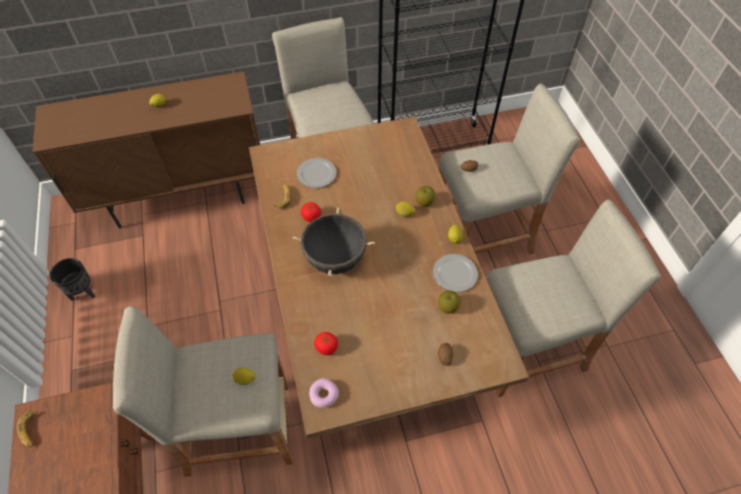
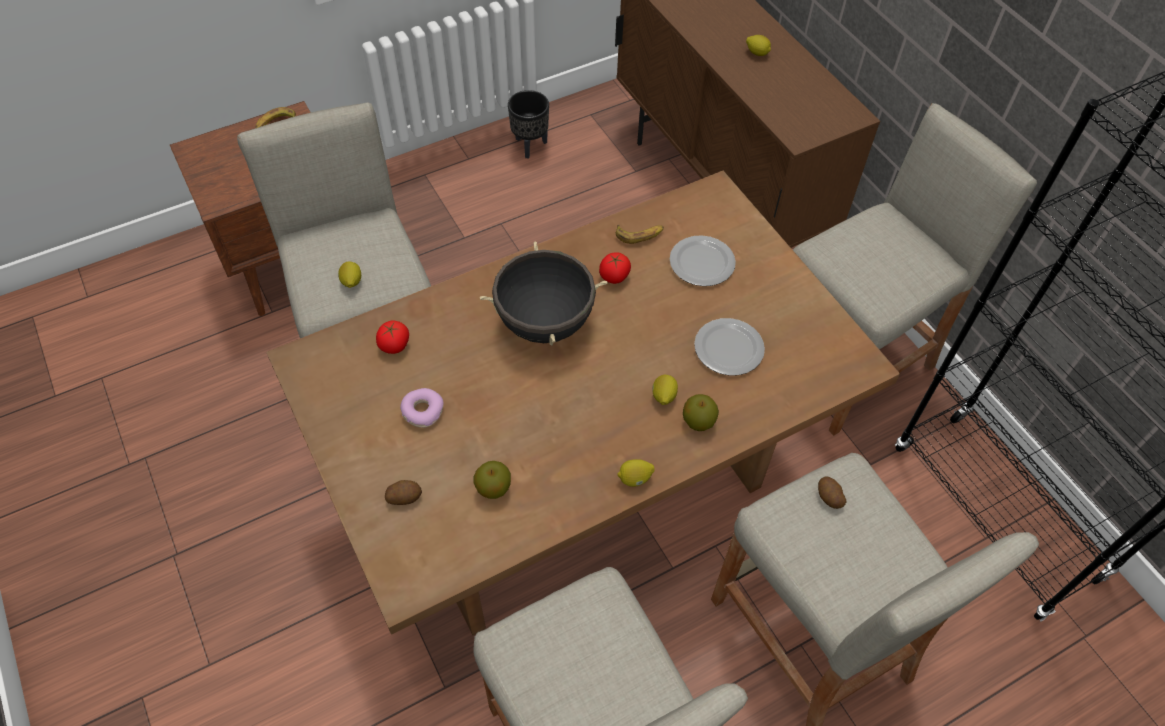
camera: 75 degrees right, 0 degrees up
donut [309,378,339,408] -> donut moved to [400,388,444,428]
plate [433,254,478,292] -> plate moved to [694,318,765,376]

